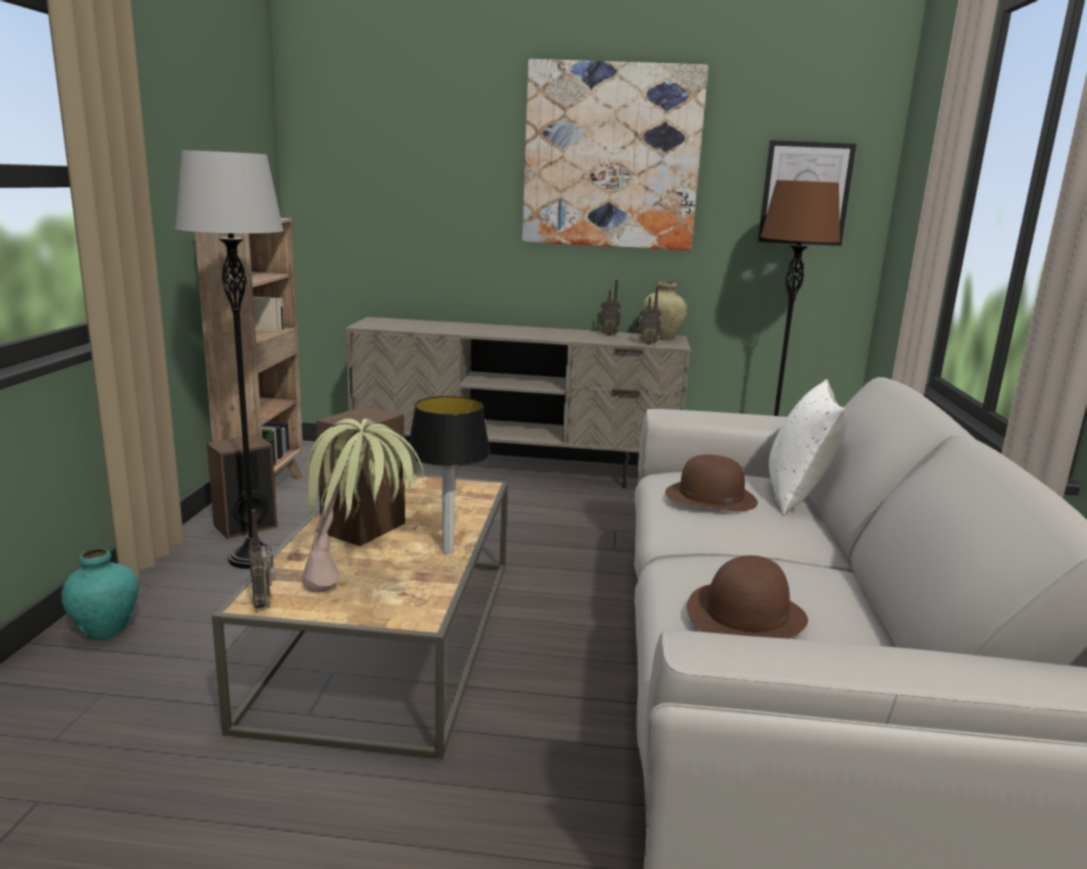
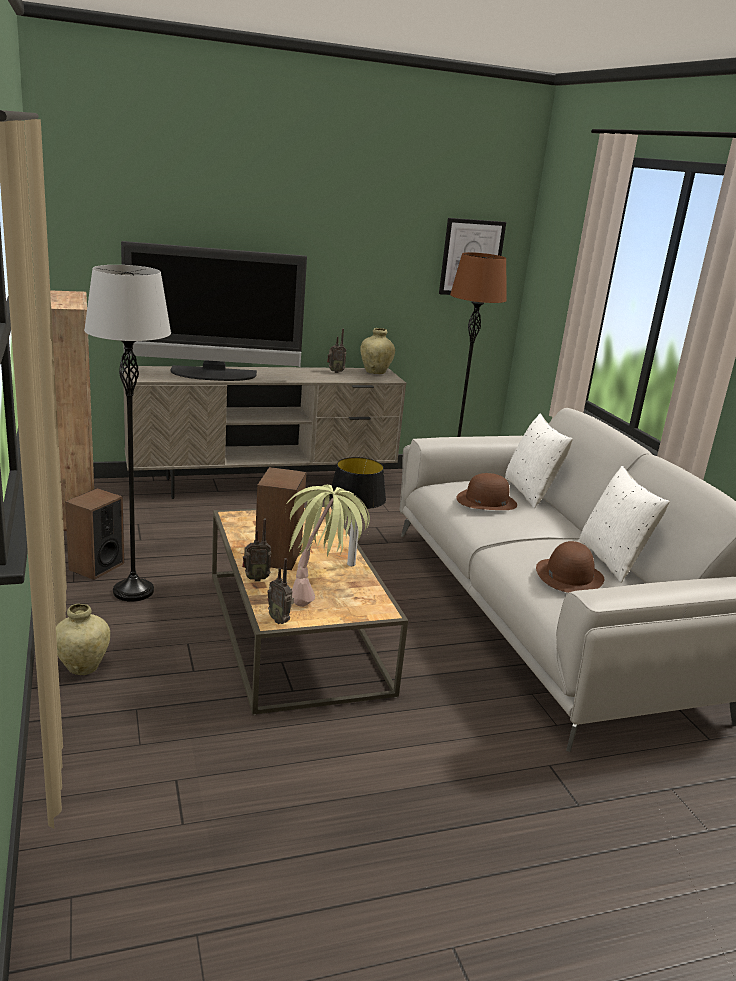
camera: 25 degrees left, 5 degrees up
turquoise vase [61,548,139,640] -> beige vase [56,604,110,675]
picture [522,59,708,250] -> none
radio [636,286,662,345] -> radio moved to [242,519,271,582]
none -> television [121,241,307,381]
none -> white pillow [579,466,670,583]

